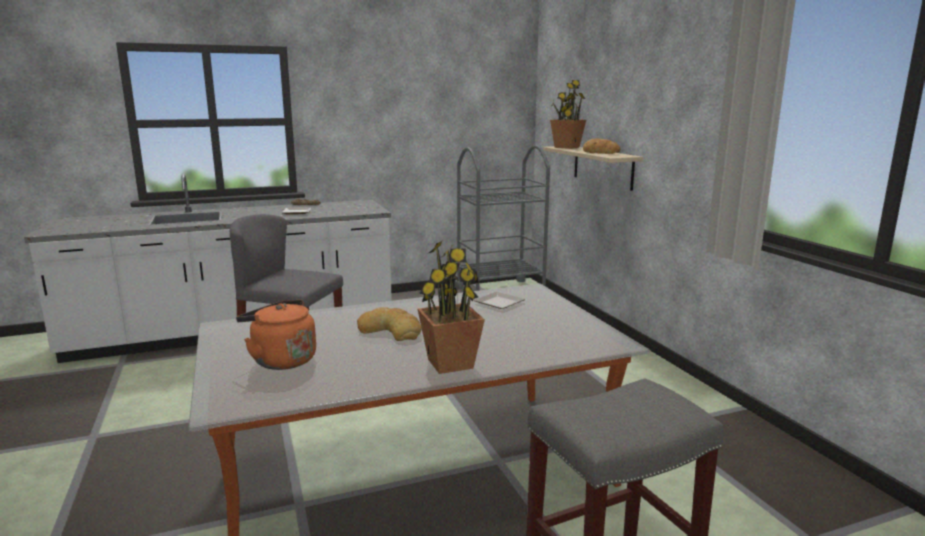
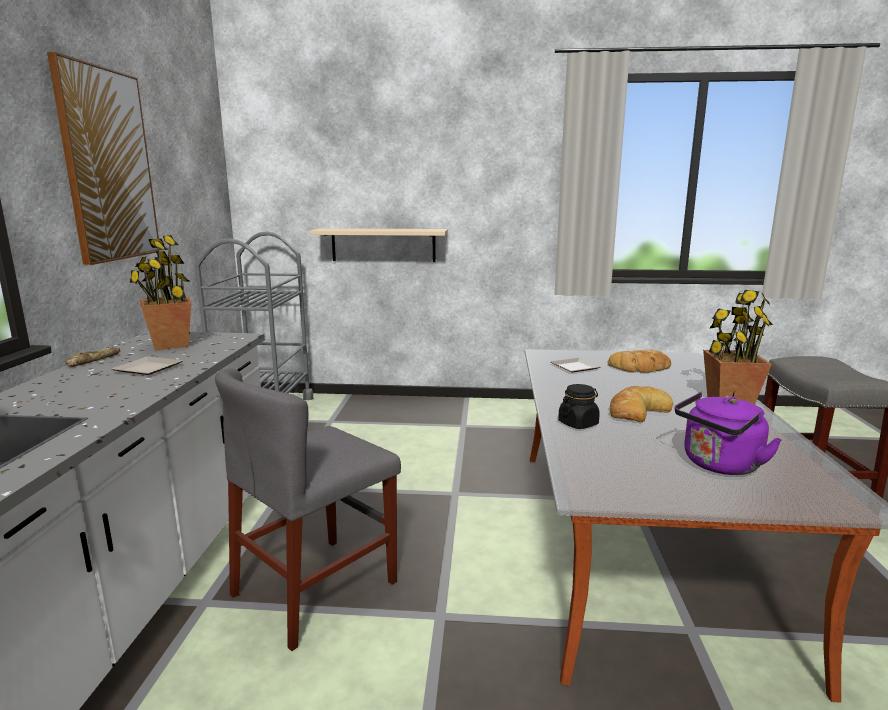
camera: 65 degrees left, 0 degrees up
orange kettle [236,300,316,370] -> purple kettle [675,392,782,475]
potted plant [550,80,586,149] -> potted plant moved to [129,235,191,350]
bread [583,138,621,154] -> bread moved to [608,350,671,373]
none -> picture [47,52,159,265]
none -> black jar [558,384,600,429]

